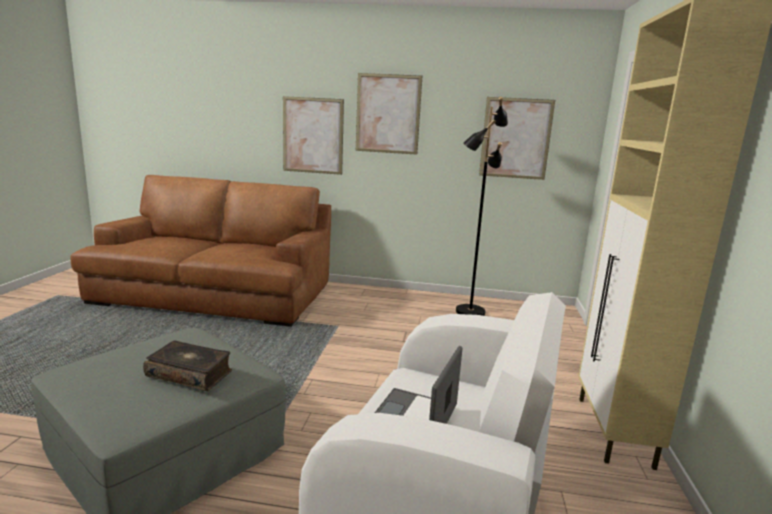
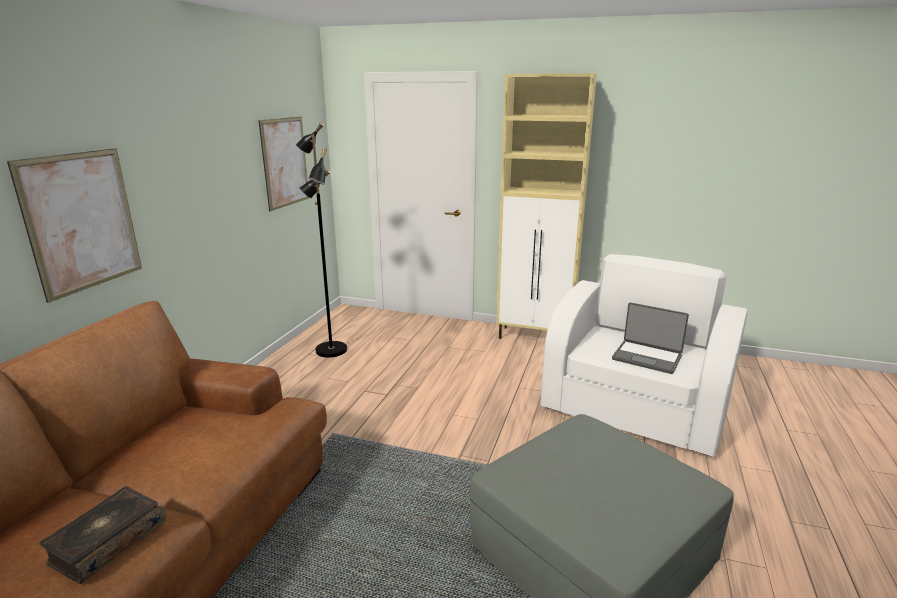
camera: 80 degrees left, 5 degrees up
book [143,340,232,391] -> book moved to [39,486,166,584]
picture [356,73,422,155] -> none

